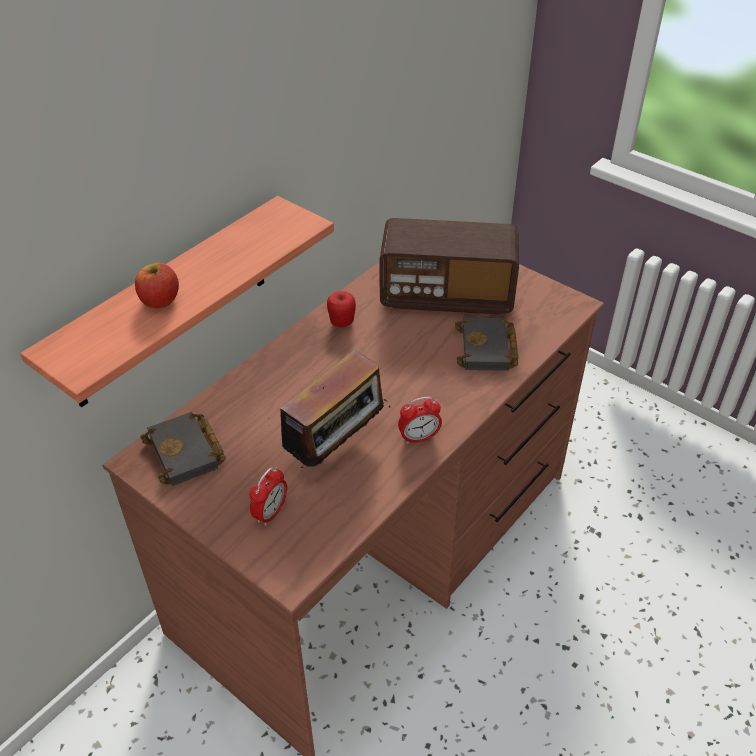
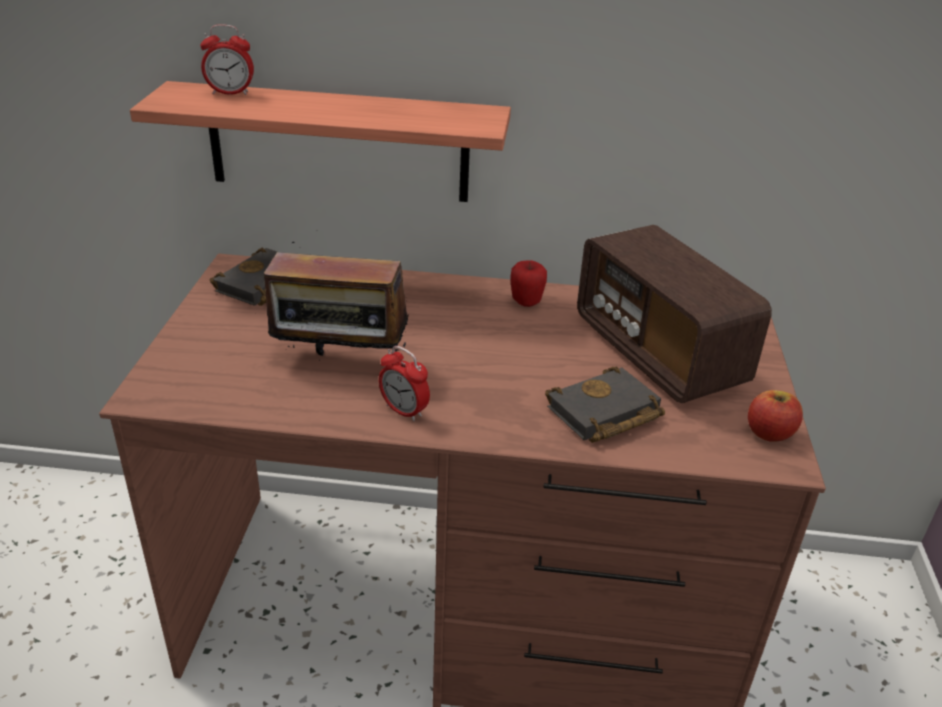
camera: 55 degrees right, 10 degrees down
apple [135,263,179,308] -> apple moved to [748,390,803,442]
alarm clock [249,467,287,526] -> alarm clock moved to [200,24,254,95]

